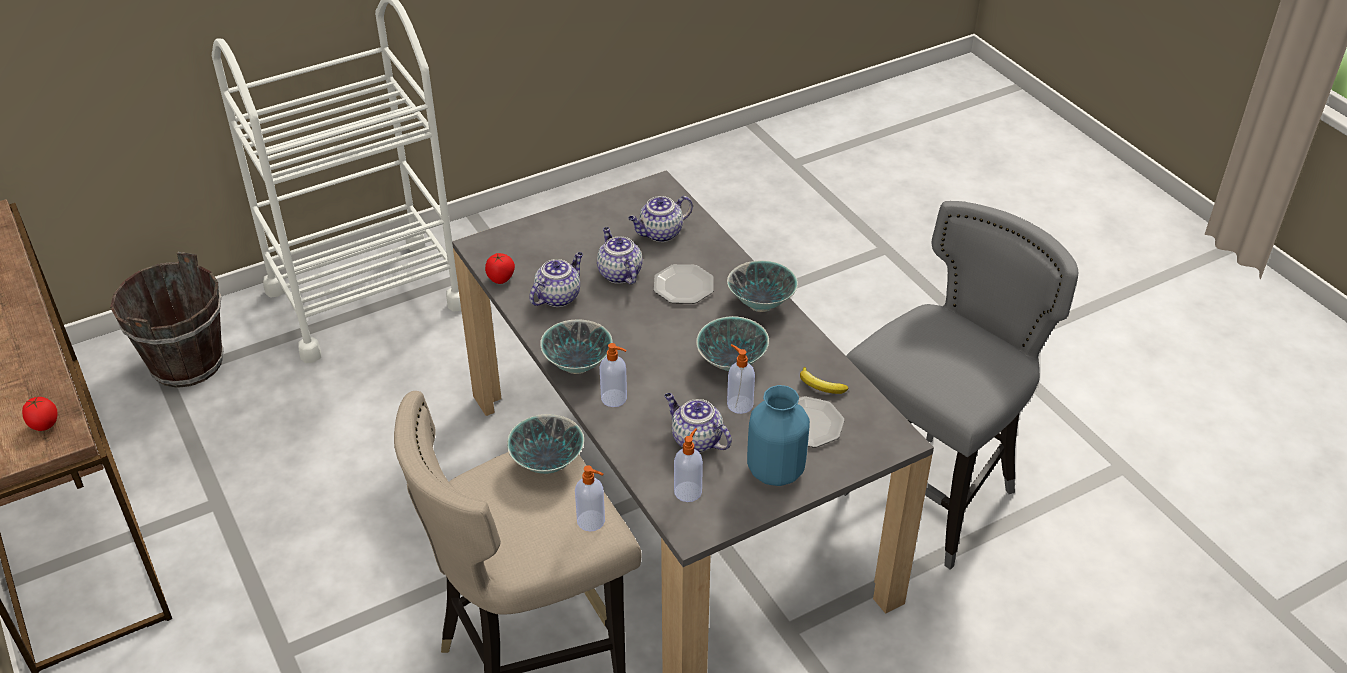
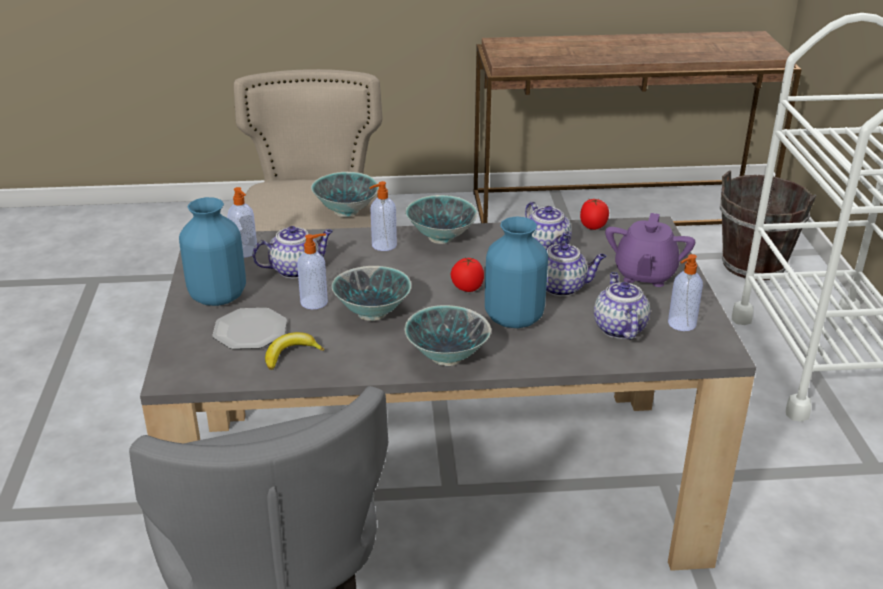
camera: 115 degrees right, 10 degrees down
tomato [22,397,58,431] -> tomato moved to [451,258,484,292]
soap dispenser [575,465,605,531] -> soap dispenser moved to [668,254,703,331]
plate [654,264,714,304] -> blue vase [485,217,548,328]
none -> purple teapot [605,213,695,287]

